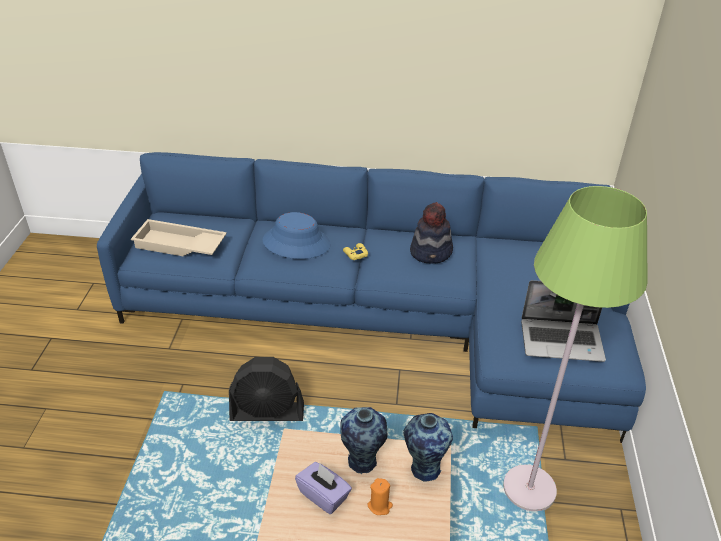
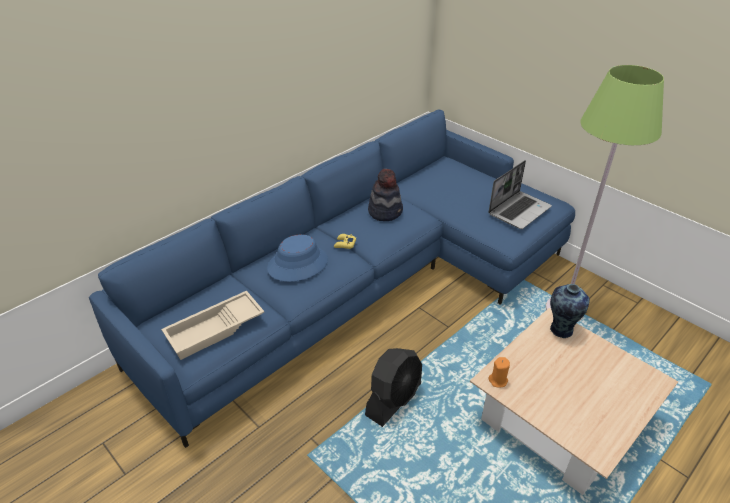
camera: 50 degrees left, 0 degrees up
purple tissue box [295,462,352,514] -> none
vase [340,407,387,474] -> none
orange candle [367,478,393,515] -> orange candle moved to [489,357,510,387]

